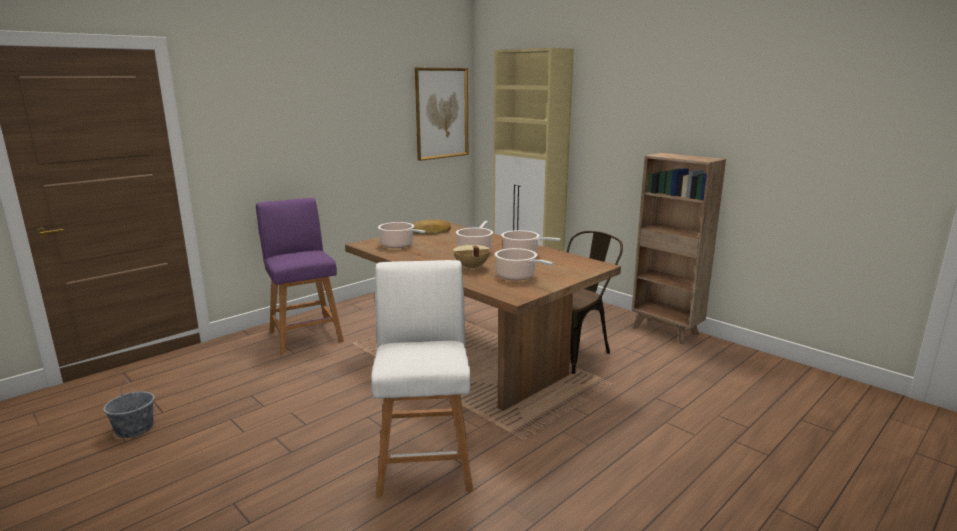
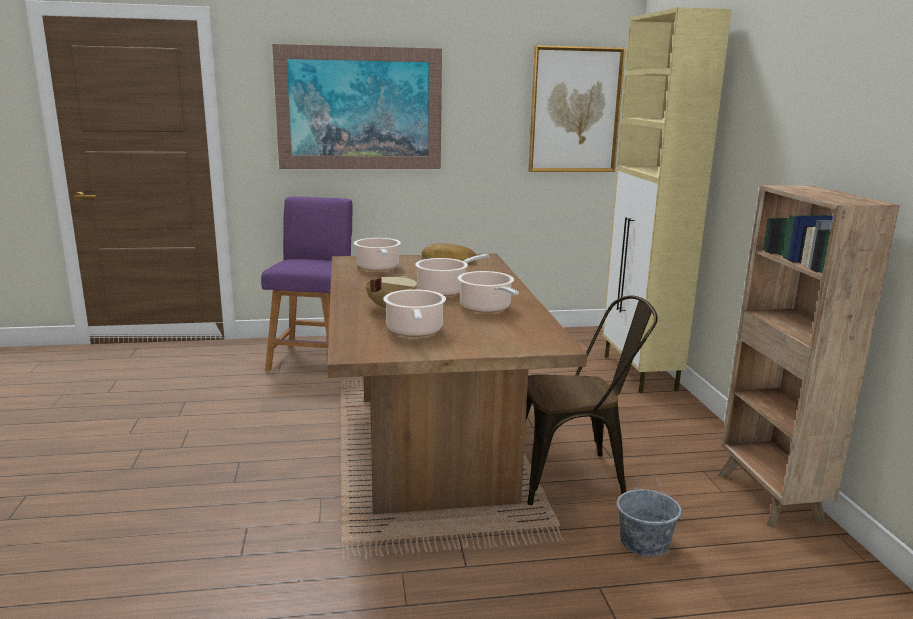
camera: 35 degrees right, 0 degrees up
grey bucket [103,380,155,438] -> grey bucket moved to [617,474,682,557]
white stool [371,260,473,498] -> none
none -> picture [272,44,442,169]

